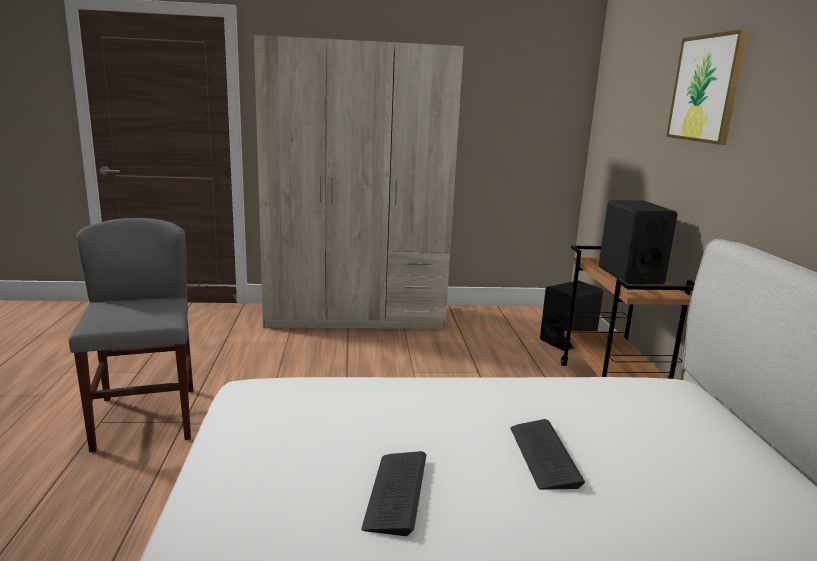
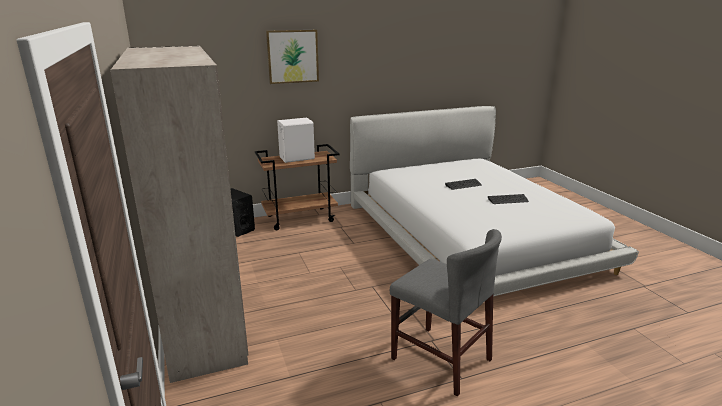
camera: 105 degrees left, 5 degrees up
grey chair [69,218,193,452] -> grey chair turned 105 degrees counterclockwise [390,229,502,397]
black speaker [599,200,678,284] -> white speaker [277,118,315,163]

